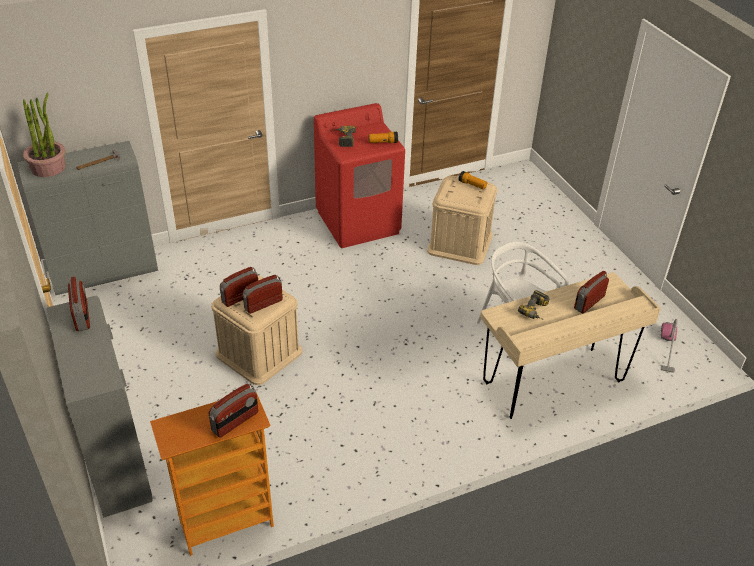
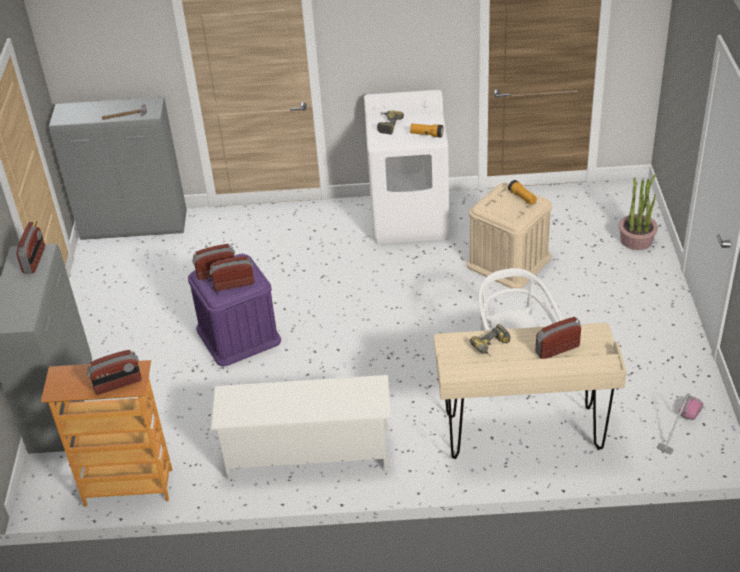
camera: 25 degrees right, 0 degrees up
potted plant [23,93,66,177] -> potted plant moved to [619,173,658,250]
beige storage box [211,275,302,385] -> purple storage box [188,254,281,366]
red washing machine [314,103,405,248] -> white washing machine [364,90,449,244]
none -> white shoe rack [210,375,391,480]

